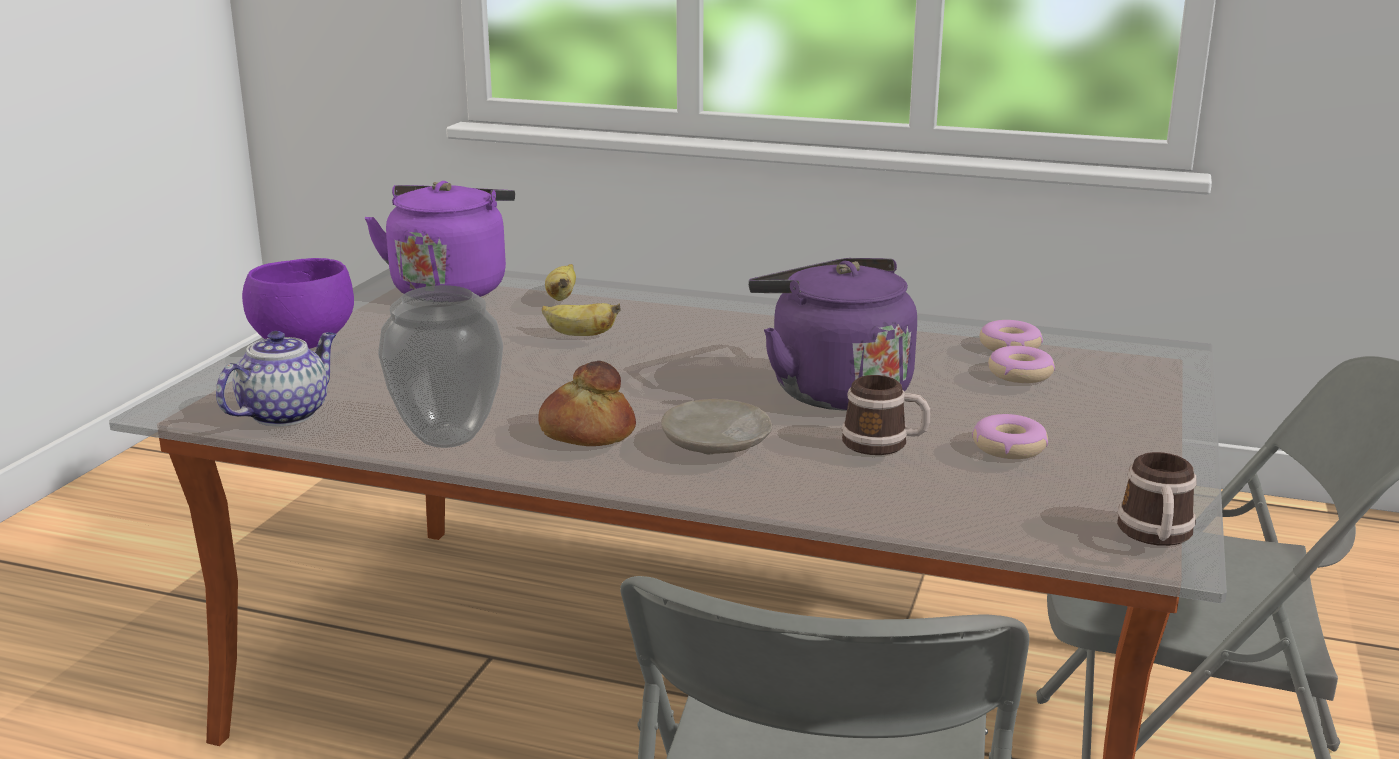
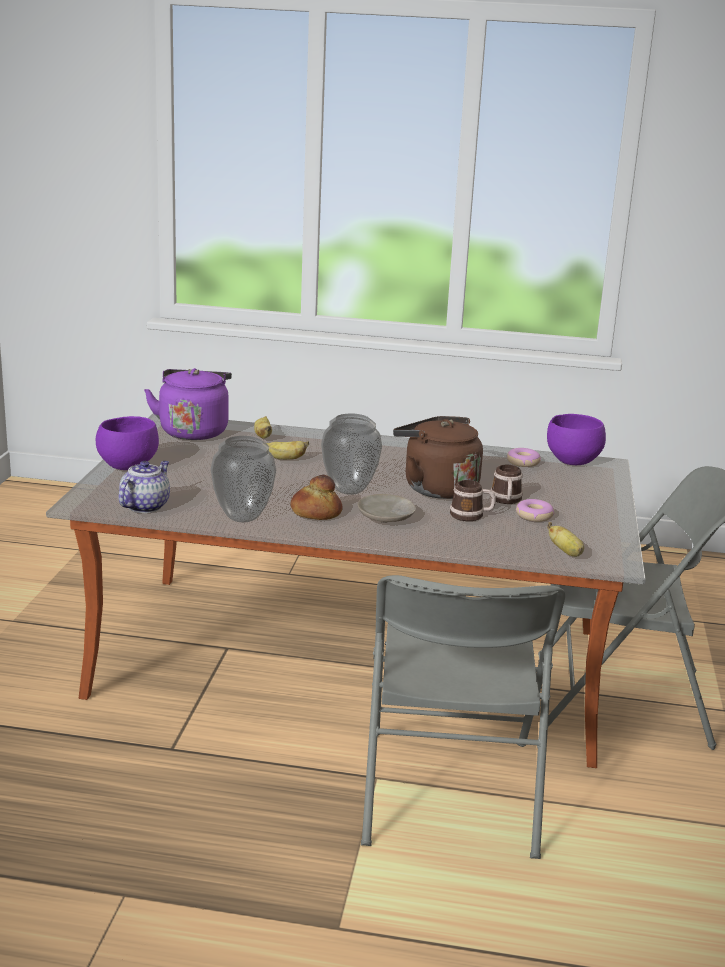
camera: 10 degrees left, 0 degrees up
purple kettle [749,258,917,411] -> brown kettle [393,416,483,499]
donut [988,346,1055,383] -> none
mug [1117,452,1197,546] -> mug moved to [490,465,523,504]
none -> vase [321,414,382,495]
none -> purple bowl [547,414,606,465]
none -> banana [547,522,584,557]

